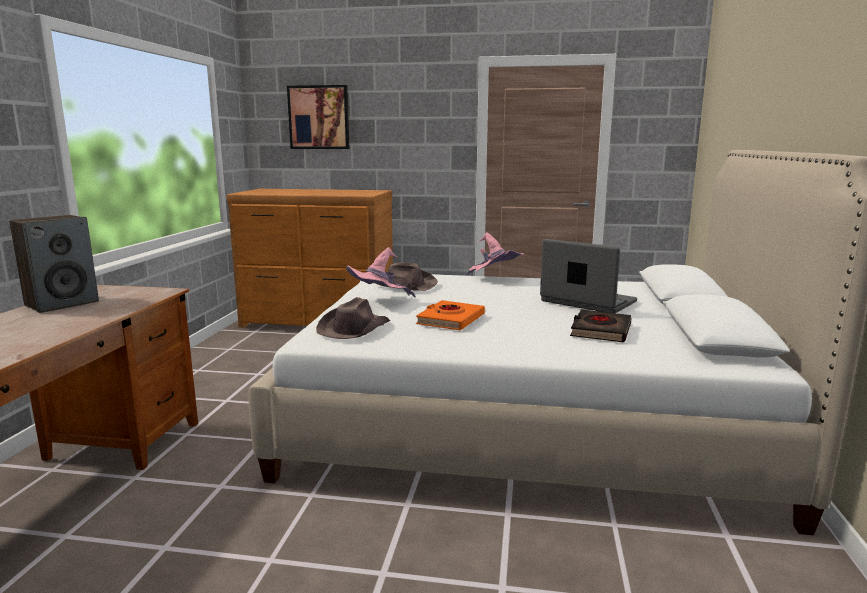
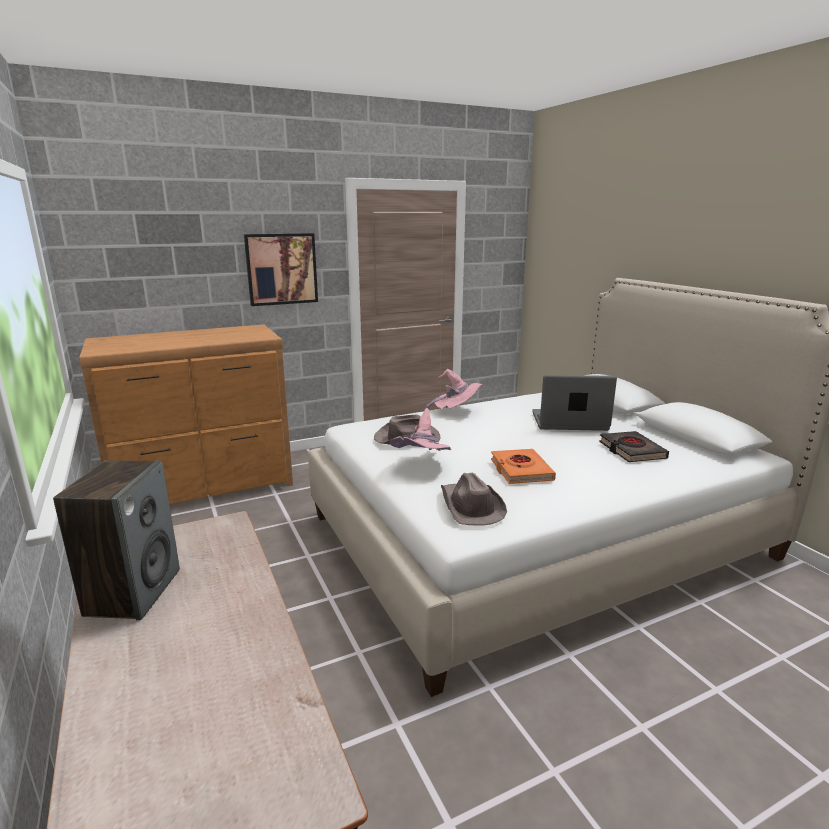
camera: 35 degrees left, 5 degrees up
picture [287,85,350,149] -> picture moved to [244,233,318,306]

